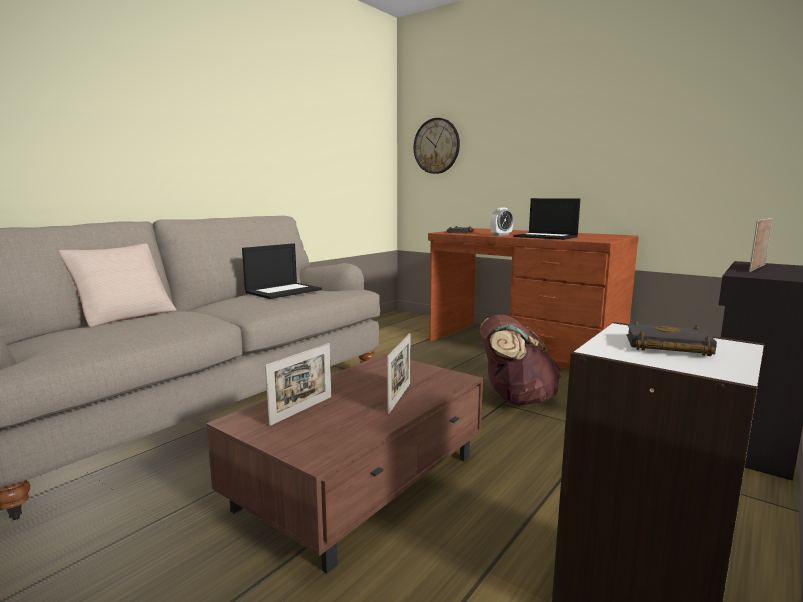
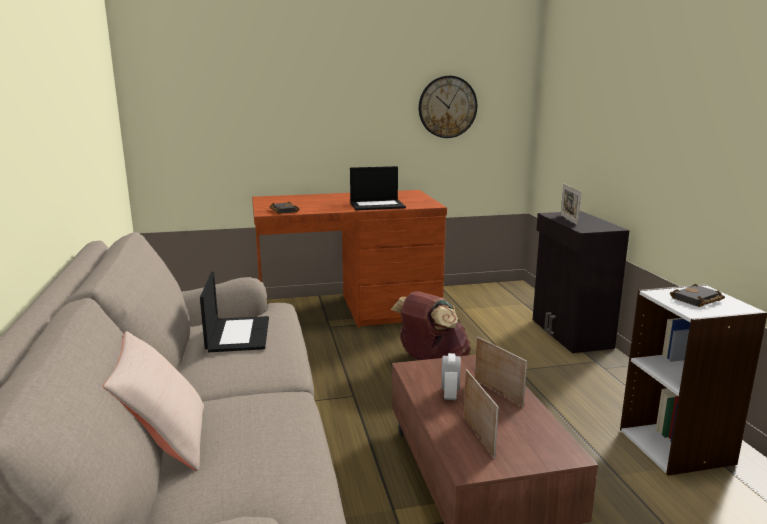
camera: 50 degrees left, 5 degrees up
wall clock [414,118,460,174] -> wall clock moved to [419,76,477,138]
alarm clock [490,208,513,236] -> alarm clock moved to [441,353,461,400]

